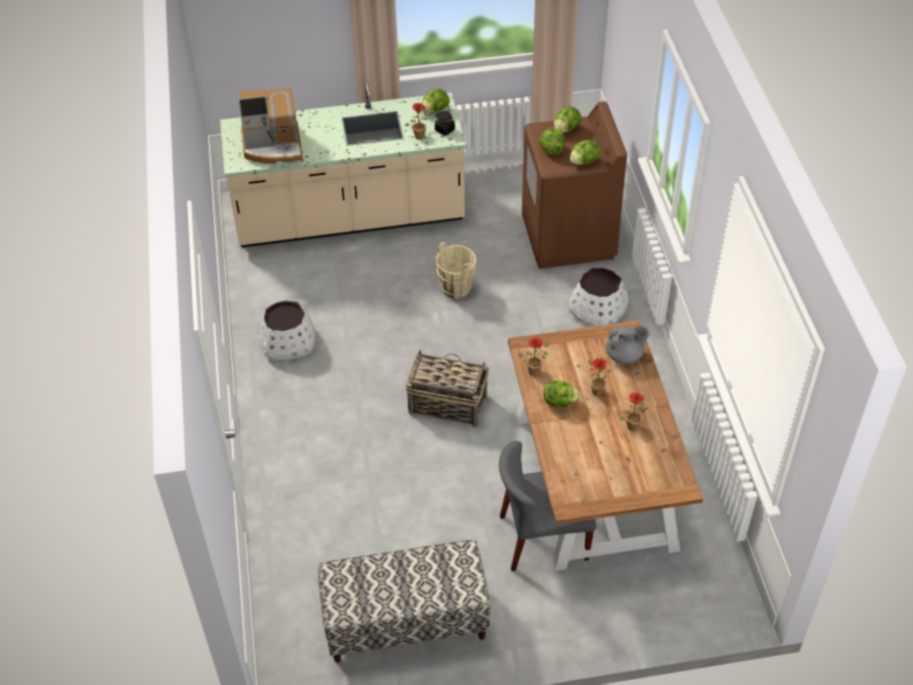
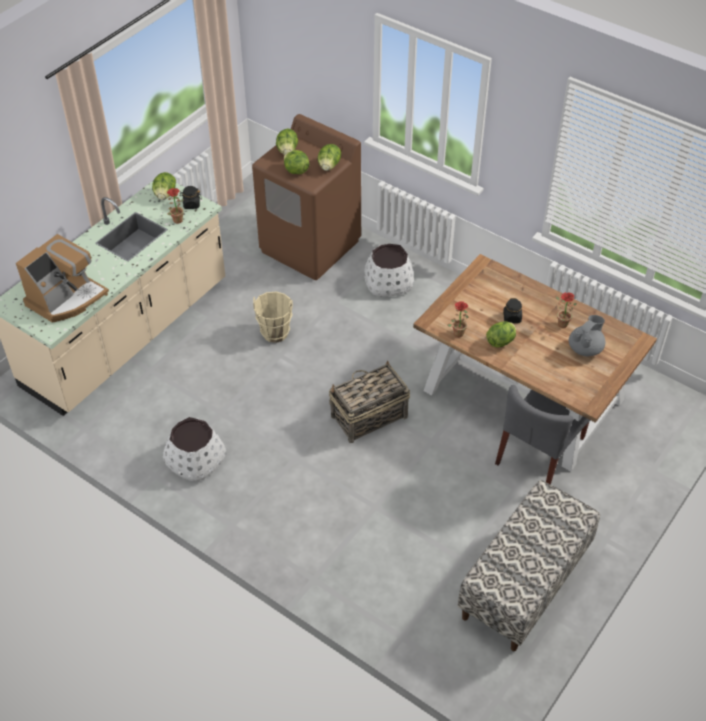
camera: 45 degrees left, 0 degrees up
potted plant [588,358,611,396] -> black jar [503,298,522,323]
grey teapot [606,326,650,364] -> grey teapot moved to [569,315,605,356]

